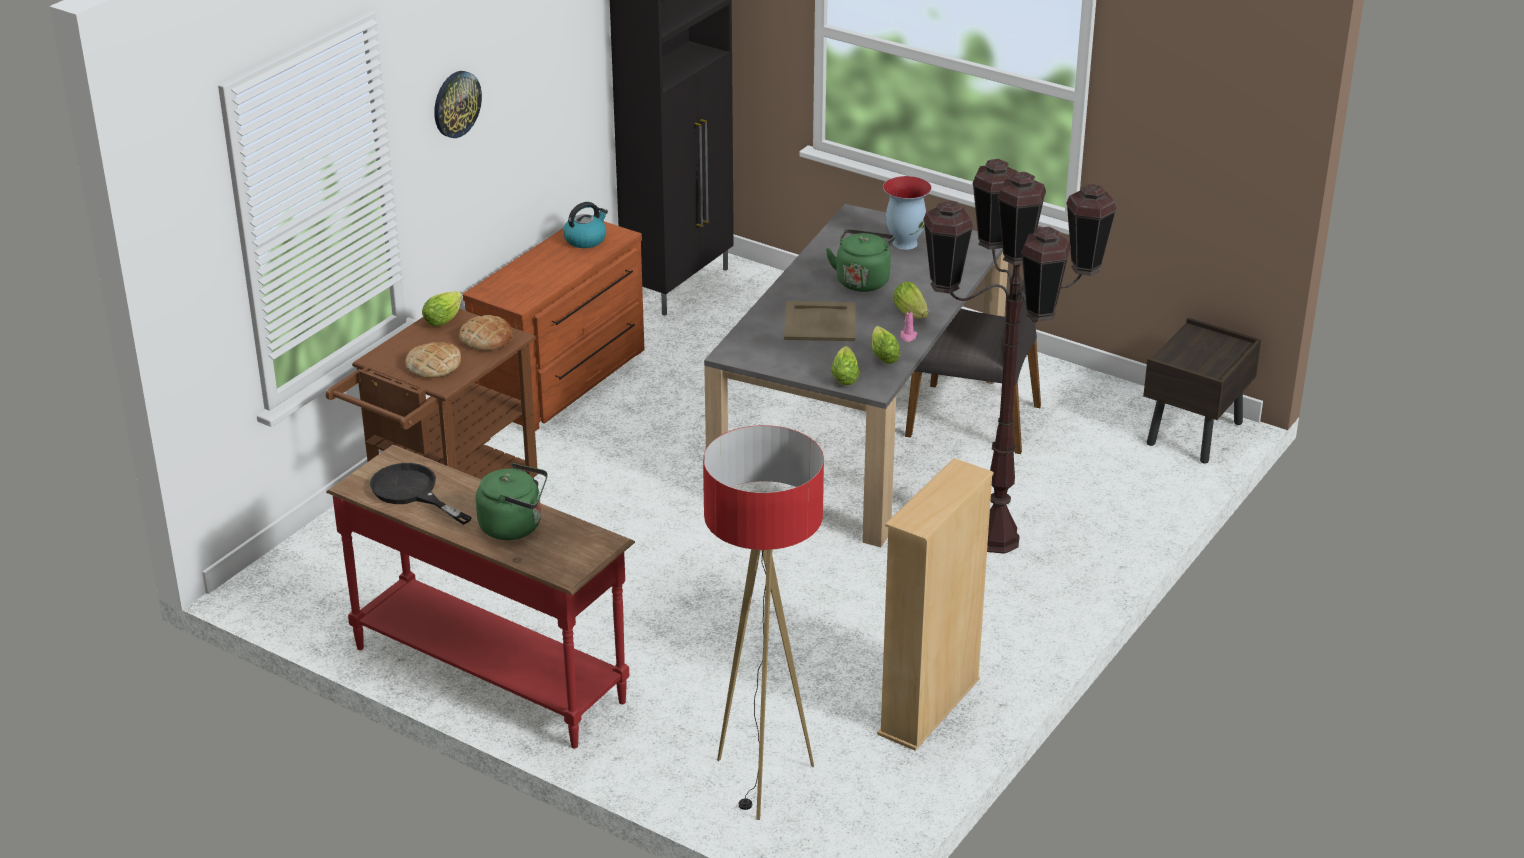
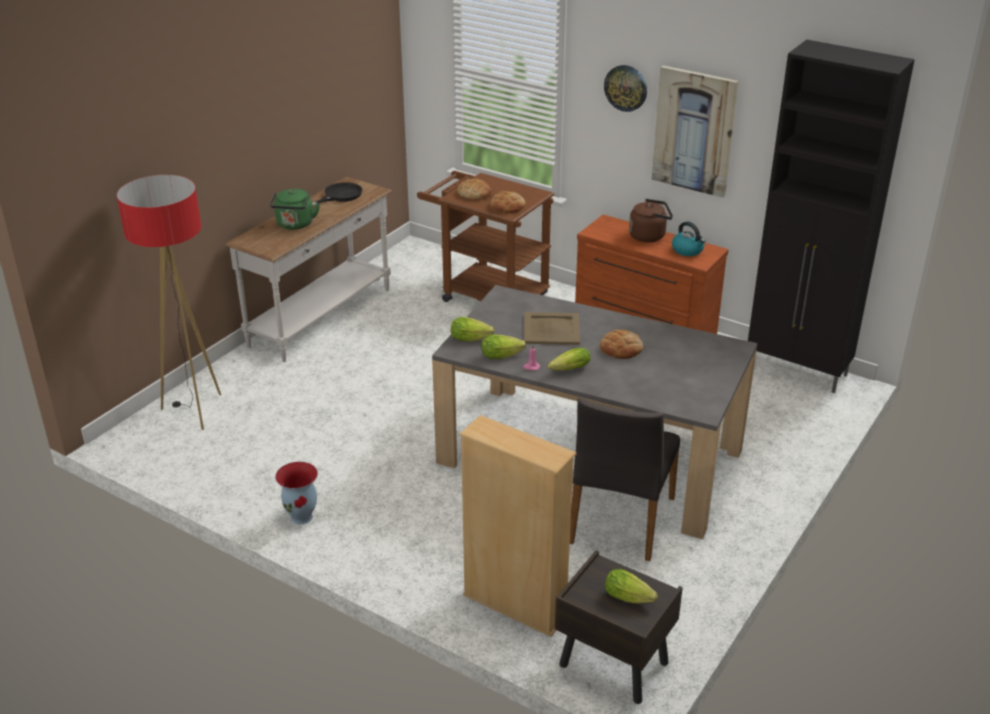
camera: 90 degrees right, 0 degrees up
red console table [326,445,635,748] -> white console table [225,177,392,362]
lettuce [422,291,462,327] -> lettuce moved to [605,569,658,603]
green kettle [826,229,895,292] -> bread [600,329,643,359]
beige bookcase [877,458,994,751] -> beige bookcase moved to [459,415,577,637]
vase [883,176,932,250] -> vase moved to [275,462,318,524]
brown floor lamp [923,159,1117,554] -> none
none -> brown kettle [629,199,673,242]
none -> picture [652,65,739,198]

